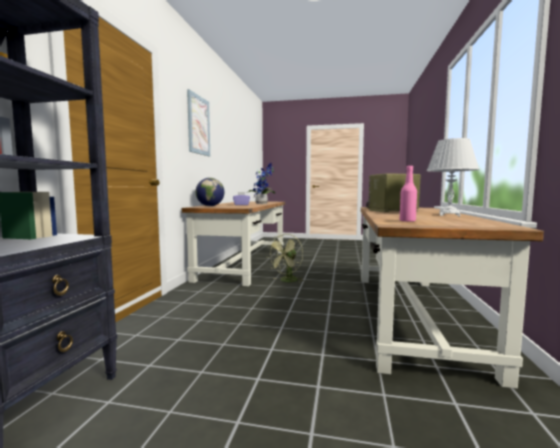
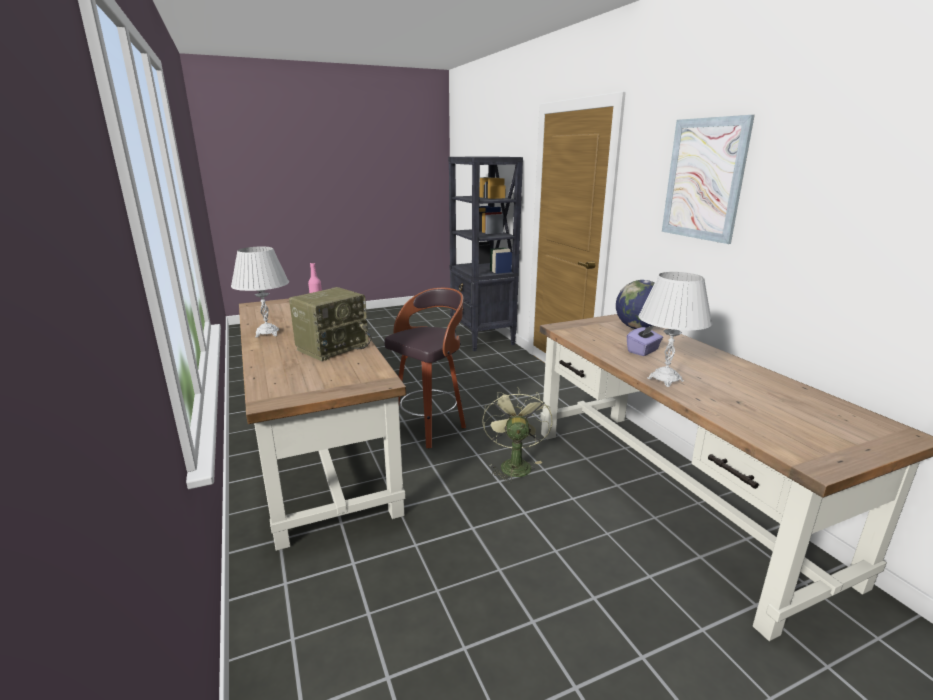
camera: 145 degrees right, 15 degrees up
potted plant [246,163,275,204] -> white table lamp [639,272,713,387]
none -> stool [385,288,466,449]

